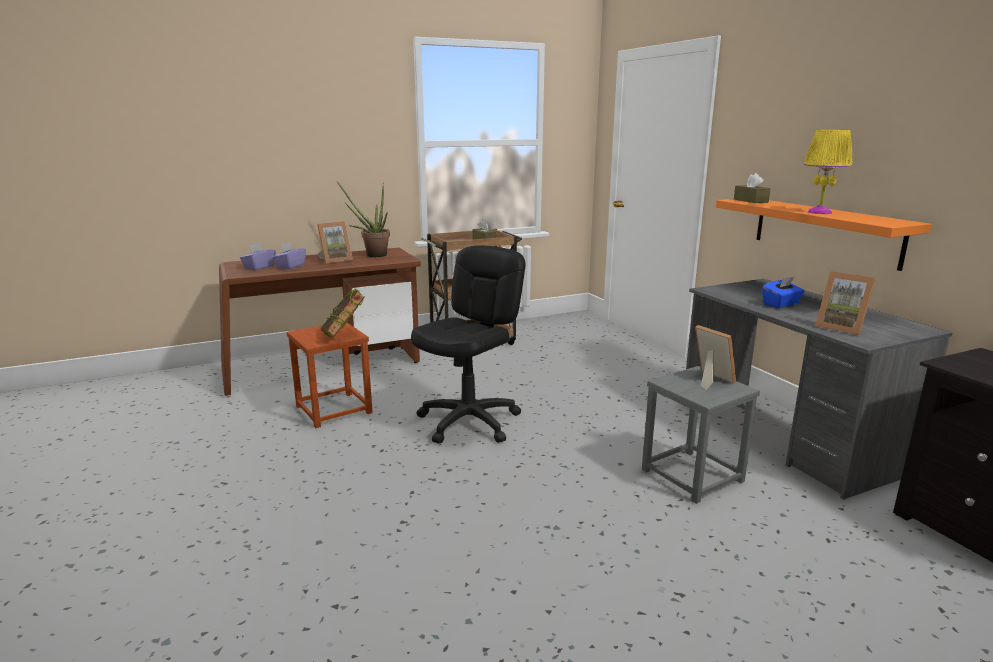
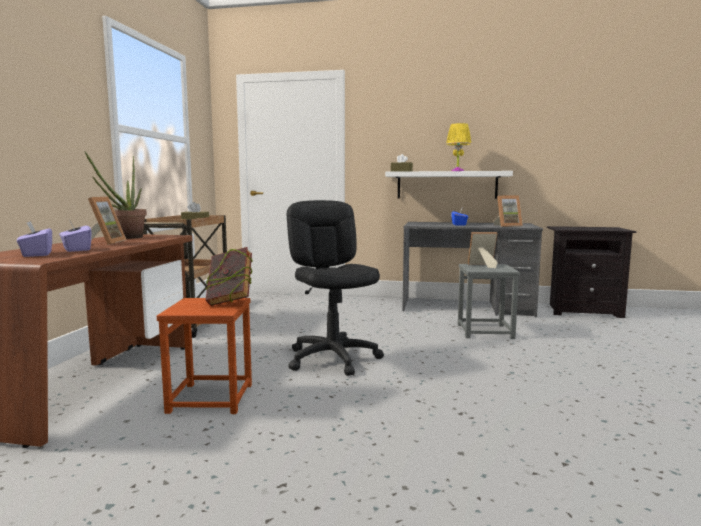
camera: 55 degrees left, 10 degrees down
orange shelf [716,199,932,271] -> white shelf [385,171,513,199]

